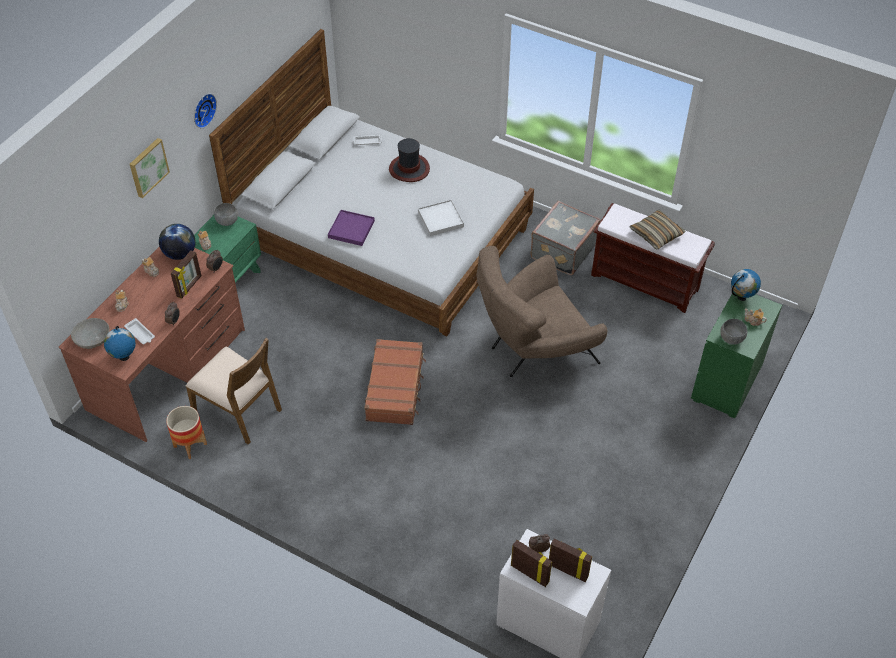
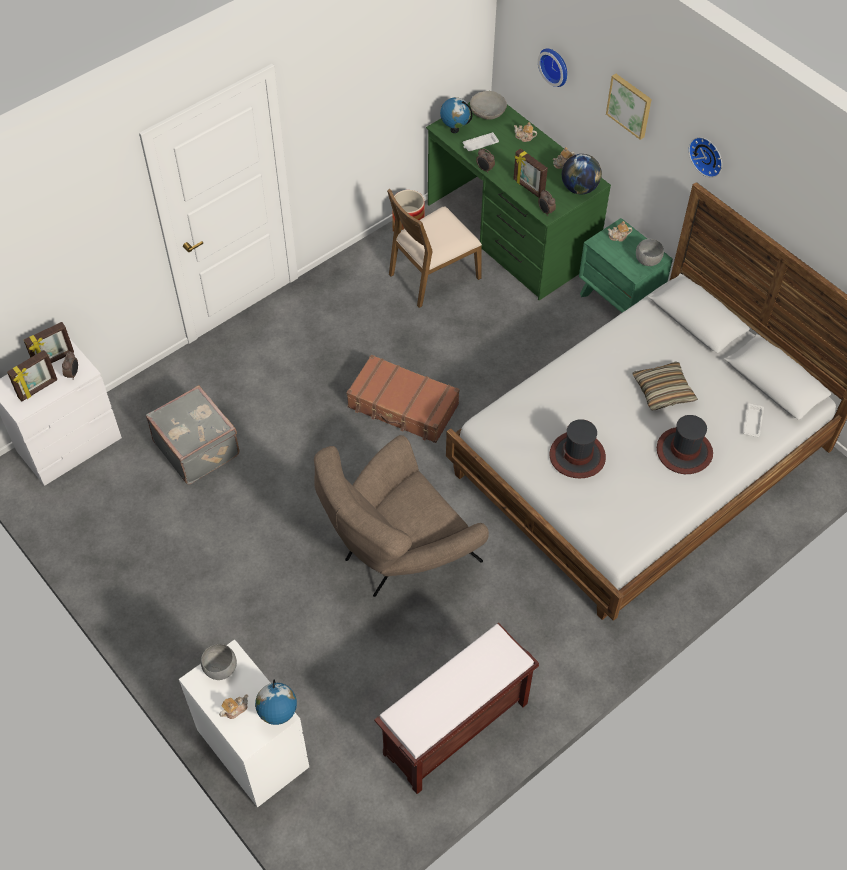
camera: 110 degrees right, 5 degrees up
brown desk [59,247,245,442] -> green desk [426,102,611,300]
purple tray [328,210,375,246] -> none
white tray [418,200,464,236] -> hat [549,419,606,478]
brown armchair [477,246,607,377] -> brown armchair turned 120 degrees counterclockwise [314,435,489,597]
grey suitcase [530,201,600,275] -> grey suitcase moved to [146,385,239,484]
pillow [629,210,686,250] -> pillow moved to [633,362,698,410]
green dresser [691,292,782,419] -> white dresser [179,639,309,808]
none -> wall clock [538,48,567,87]

